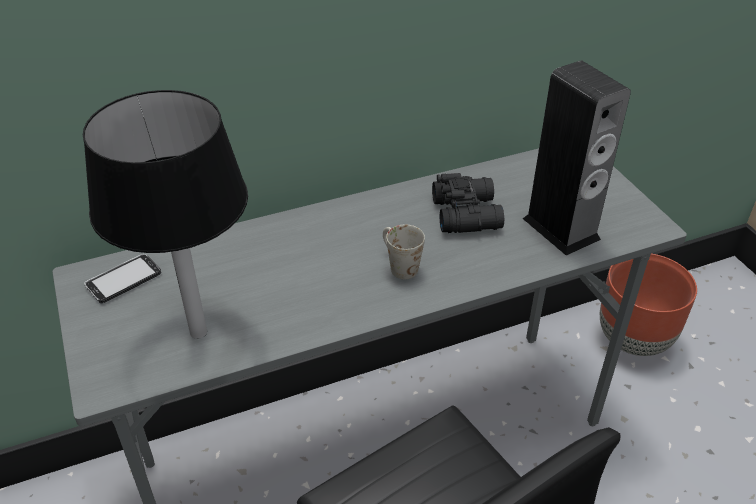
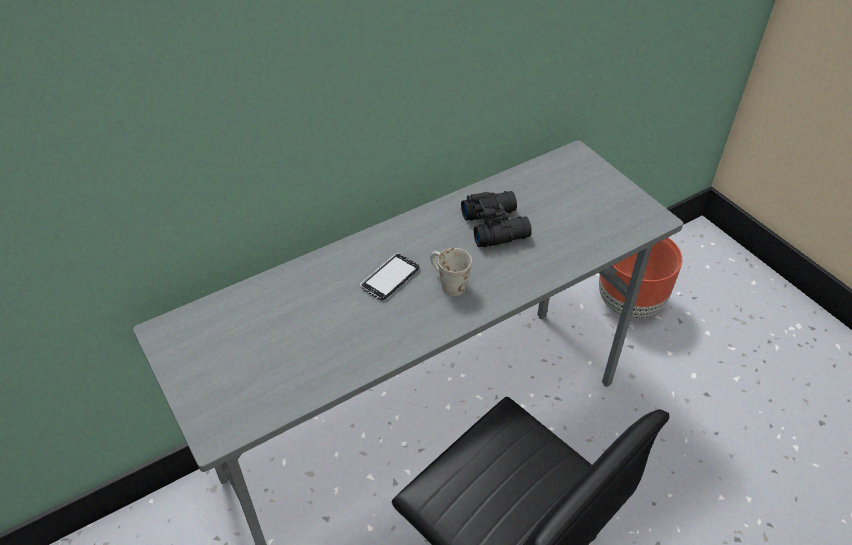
camera: 10 degrees left, 5 degrees up
black table lamp [83,90,248,339] -> none
phone [84,254,161,303] -> phone moved to [360,253,419,300]
speaker [523,61,631,256] -> none

